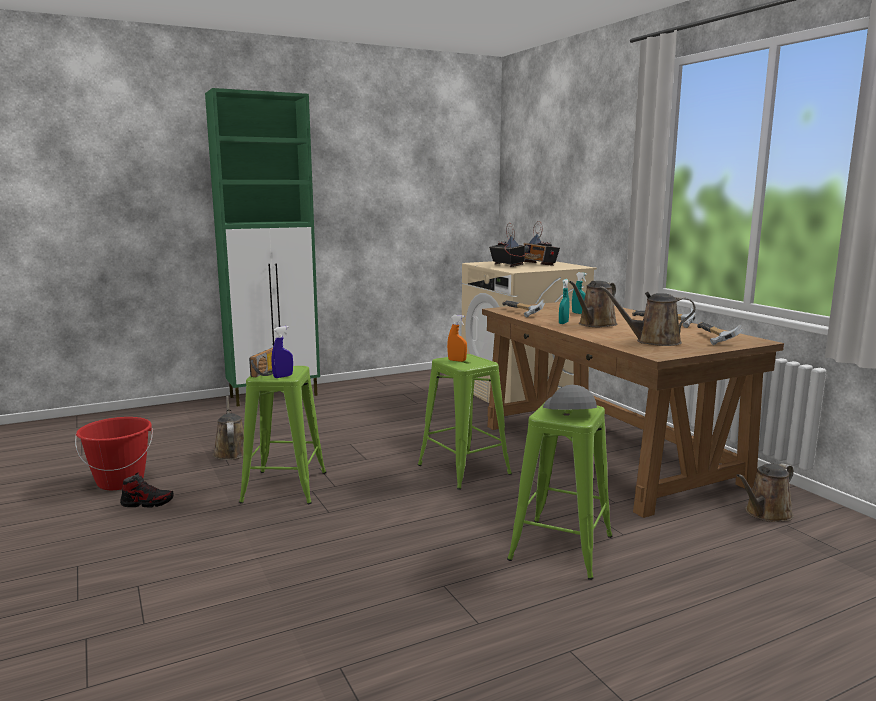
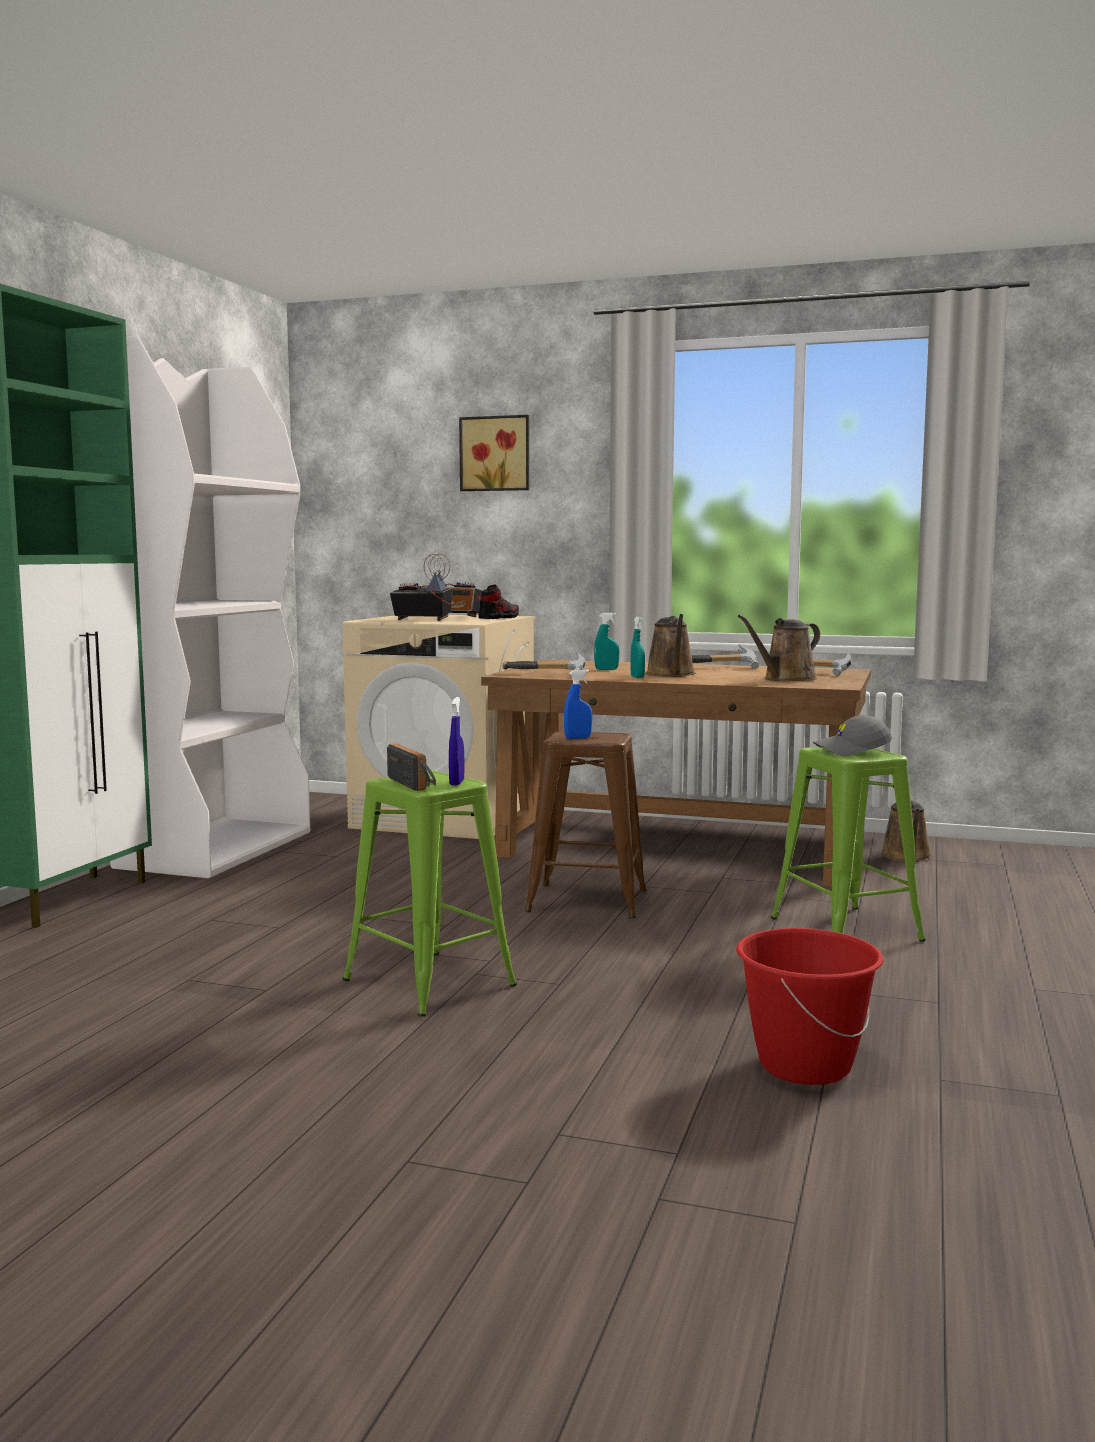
camera: 45 degrees left, 5 degrees down
red bucket [75,417,153,490] -> red bucket moved to [736,928,884,1085]
shoe [120,473,174,508] -> shoe moved to [478,585,519,619]
brown watering can [213,395,244,460] -> none
green stool [418,354,512,490] -> brown stool [525,731,646,918]
orange spray bottle [447,315,467,362] -> blue spray bottle [564,669,592,739]
grey cap [543,385,597,410] -> grey cap turned 45 degrees counterclockwise [813,715,892,757]
none -> white bookcase [110,336,310,878]
none -> picture [459,415,529,491]

